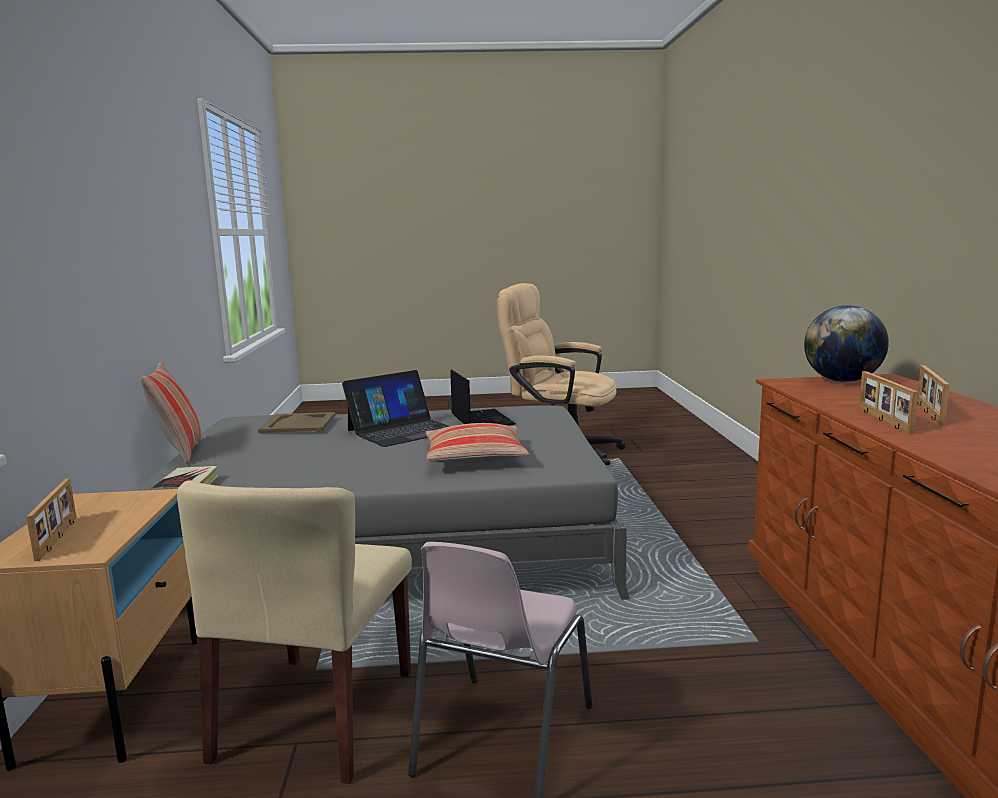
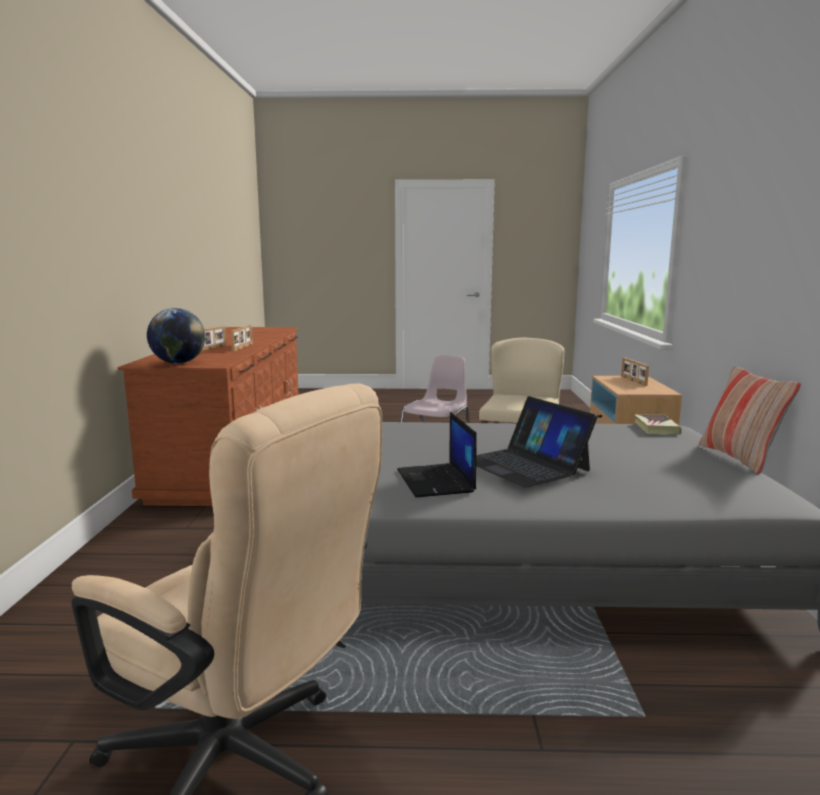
camera: 175 degrees left, 0 degrees up
beige tray [258,412,336,433] -> none
laptop [342,370,449,447] -> laptop turned 90 degrees counterclockwise [476,396,598,488]
pillow [425,423,530,463] -> none

